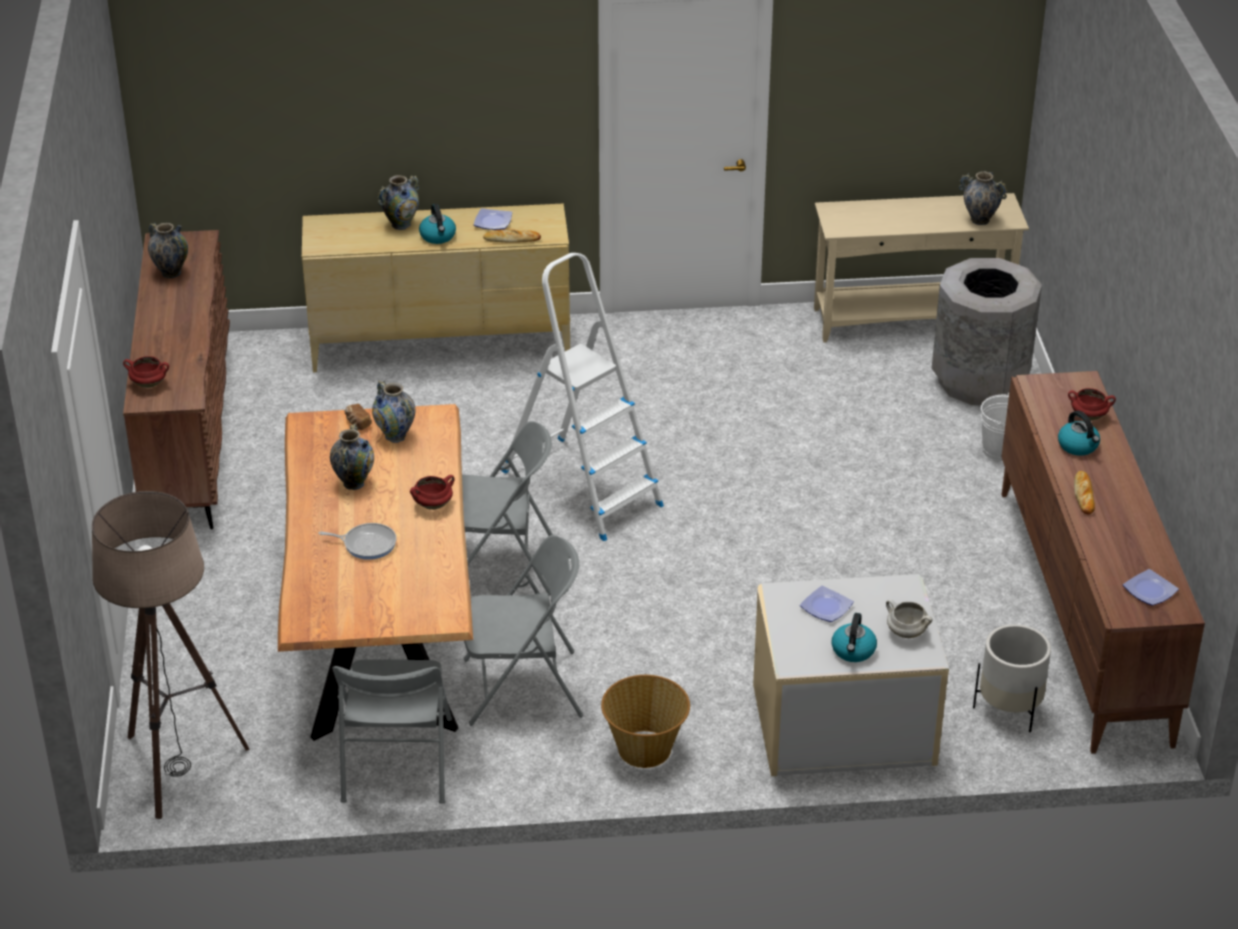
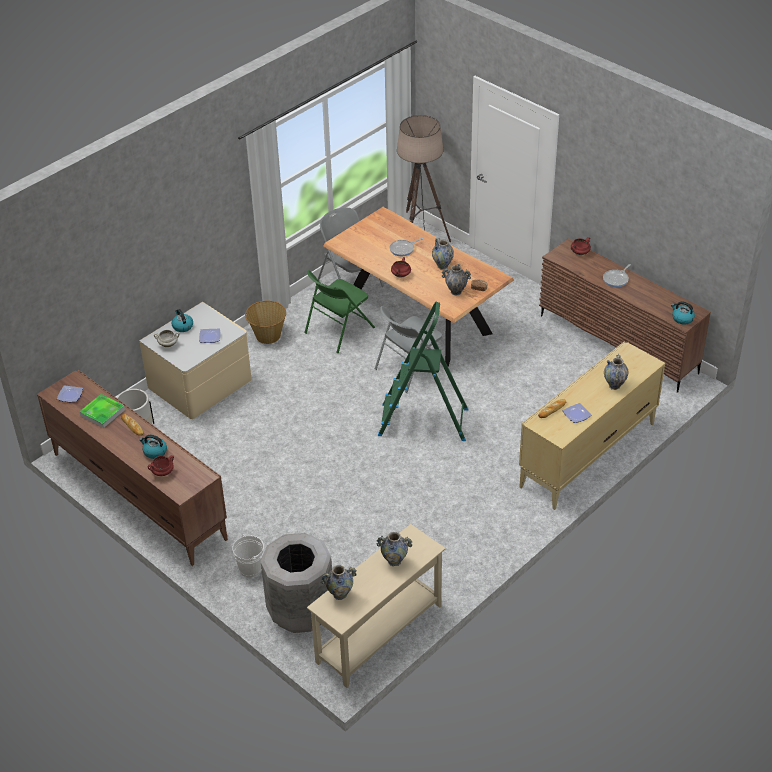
camera: 140 degrees right, 5 degrees up
vase [148,222,188,278] -> vase moved to [377,532,412,566]
kettle [419,204,456,244] -> kettle moved to [671,301,695,325]
grey chair [464,535,583,726] -> green chair [304,270,375,354]
white step ladder [501,253,664,541] -> green step ladder [378,302,469,441]
none -> tray [79,394,125,428]
none -> frying pan [603,264,630,287]

